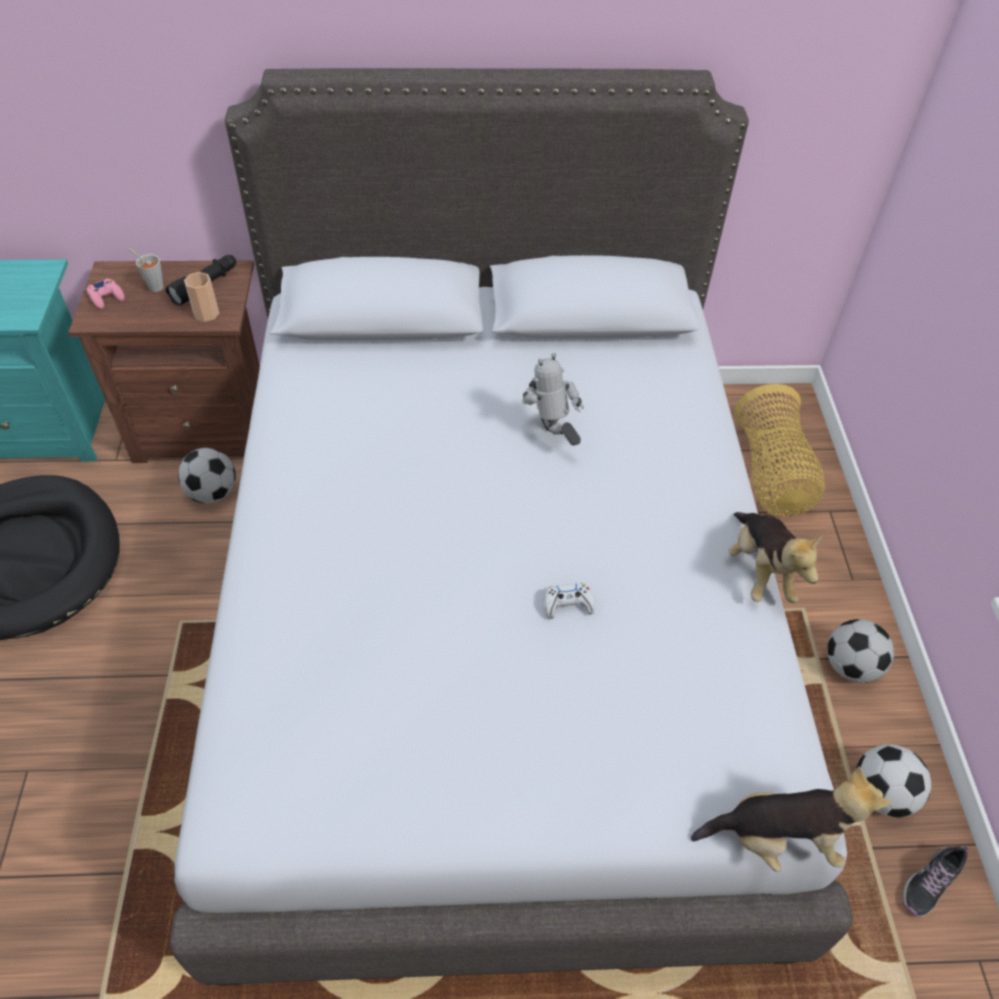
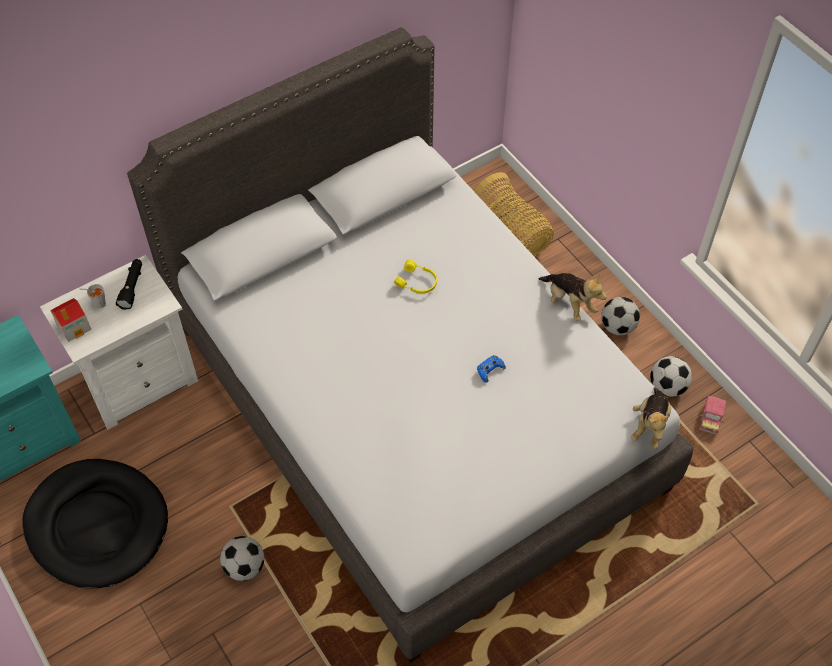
camera: 30 degrees left, 5 degrees up
brown nightstand [68,260,260,463] -> white nightstand [40,255,198,429]
pink game controller [87,278,125,309] -> toy house [50,298,91,342]
football [178,448,236,504] -> football moved to [220,536,264,581]
cup [184,272,219,322] -> none
toy robot [522,353,584,446] -> yellow headphones [394,260,437,294]
white game controller [544,583,595,619] -> blue game controller [477,355,506,383]
plush toy [691,766,890,872] -> plush toy turned 135 degrees clockwise [631,388,671,450]
shoe [903,845,969,917] -> toy car [700,396,726,434]

